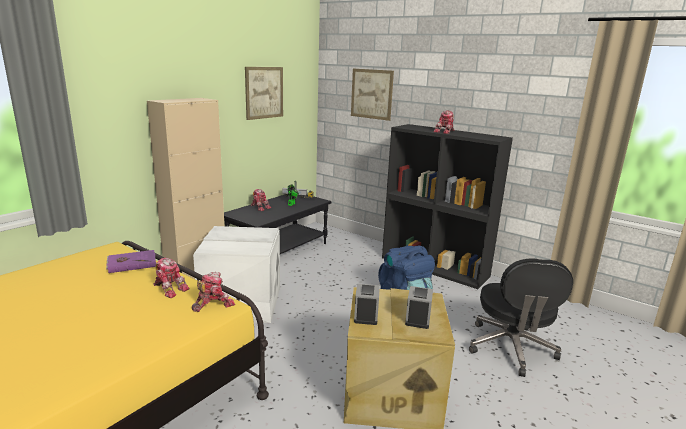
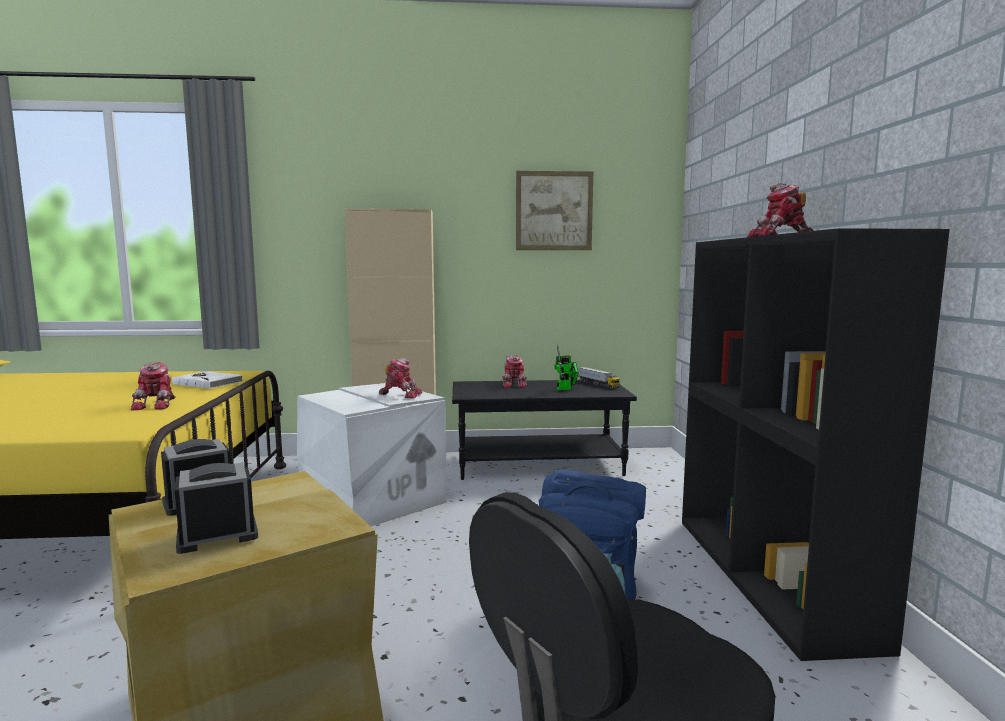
camera: 50 degrees right, 10 degrees down
purple book [106,250,156,273] -> white book [172,371,243,389]
toy robot [192,272,235,312] -> toy robot moved to [379,358,422,398]
picture [351,69,394,121] -> none

